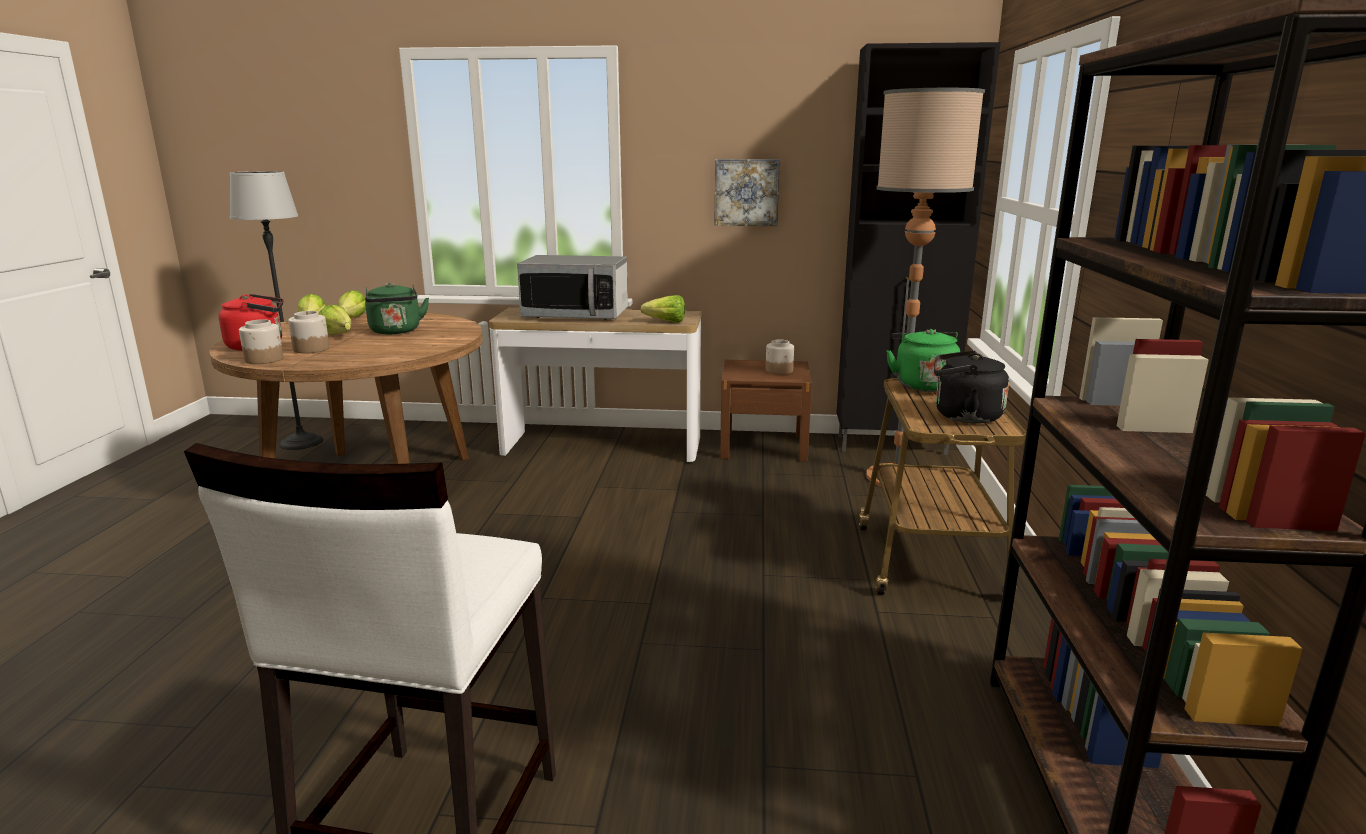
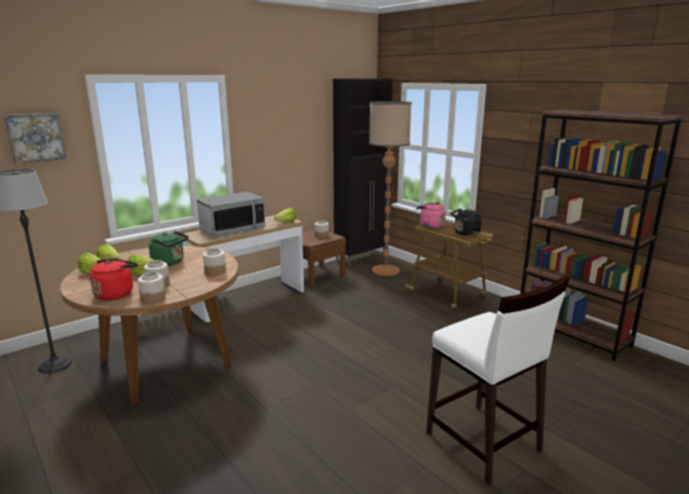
camera: 45 degrees left, 0 degrees up
picture [714,159,780,226] -> picture moved to [4,113,66,164]
green kettle [886,329,960,392] -> pink kettle [416,202,446,228]
none -> jar [203,248,226,276]

